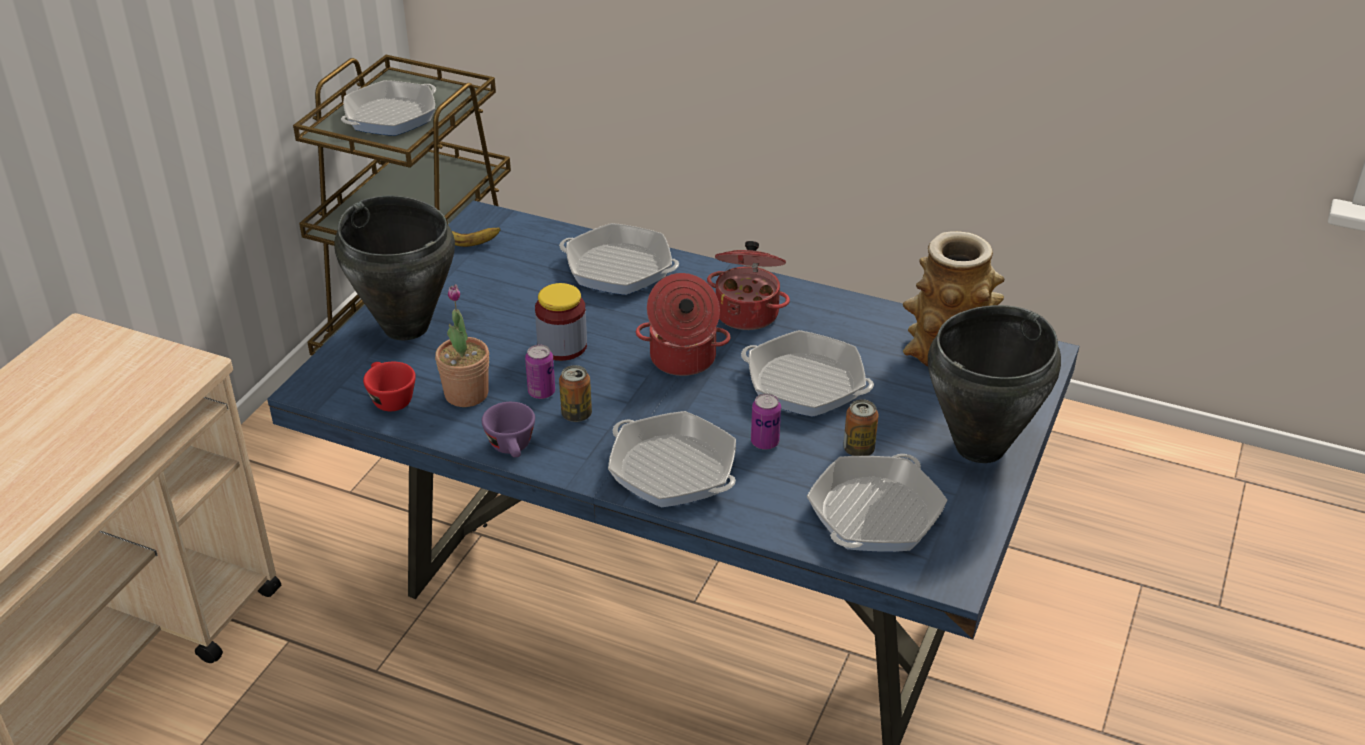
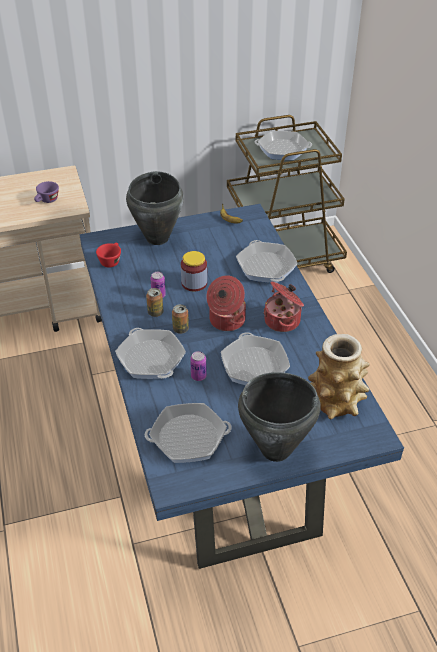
camera: 50 degrees right, 5 degrees up
potted plant [435,284,489,407] -> none
purple cup [482,402,535,457] -> purple cup moved to [34,181,59,203]
frying pan [608,411,736,508] -> frying pan turned 150 degrees clockwise [115,328,186,379]
can [843,399,879,456] -> can moved to [172,304,189,334]

